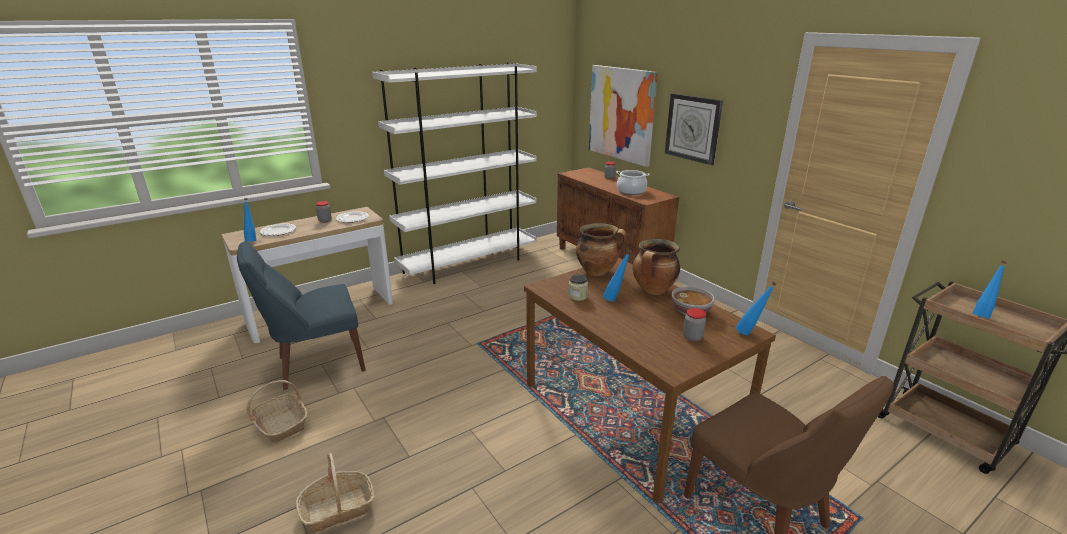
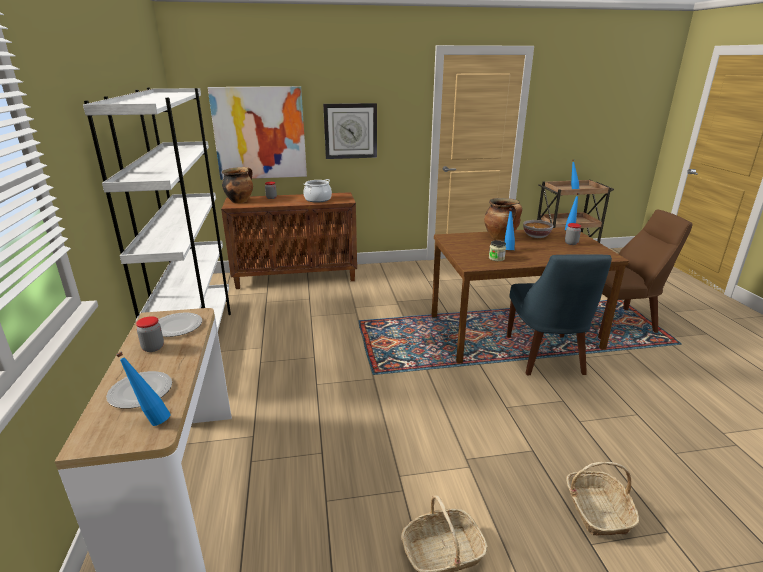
camera: 65 degrees left, 0 degrees up
blue chair [237,241,366,390] -> blue chair moved to [507,254,612,375]
cooking pot [576,223,626,276] -> cooking pot moved to [222,167,253,203]

